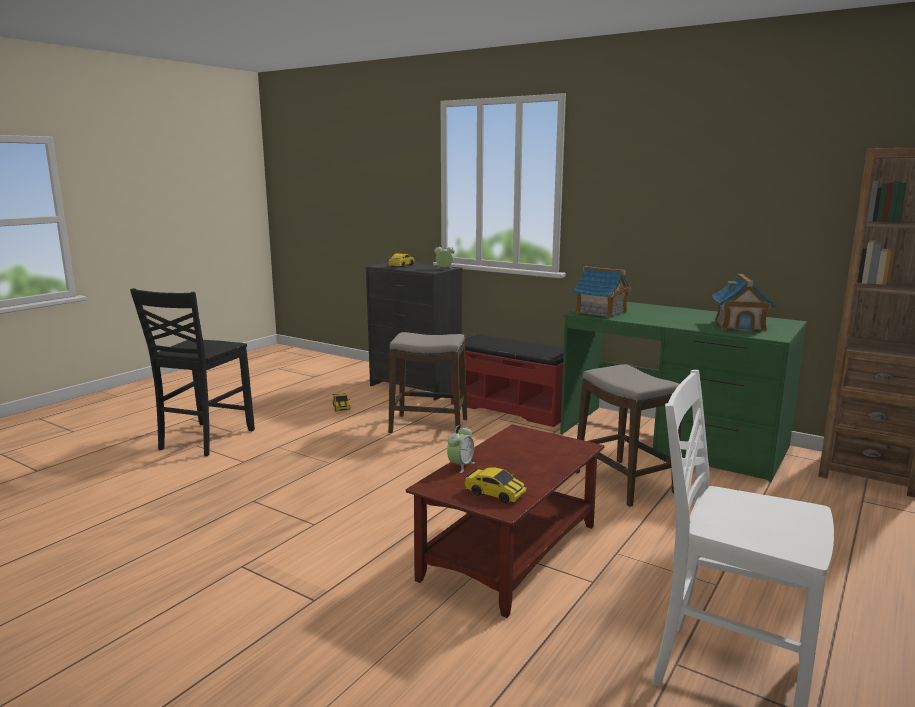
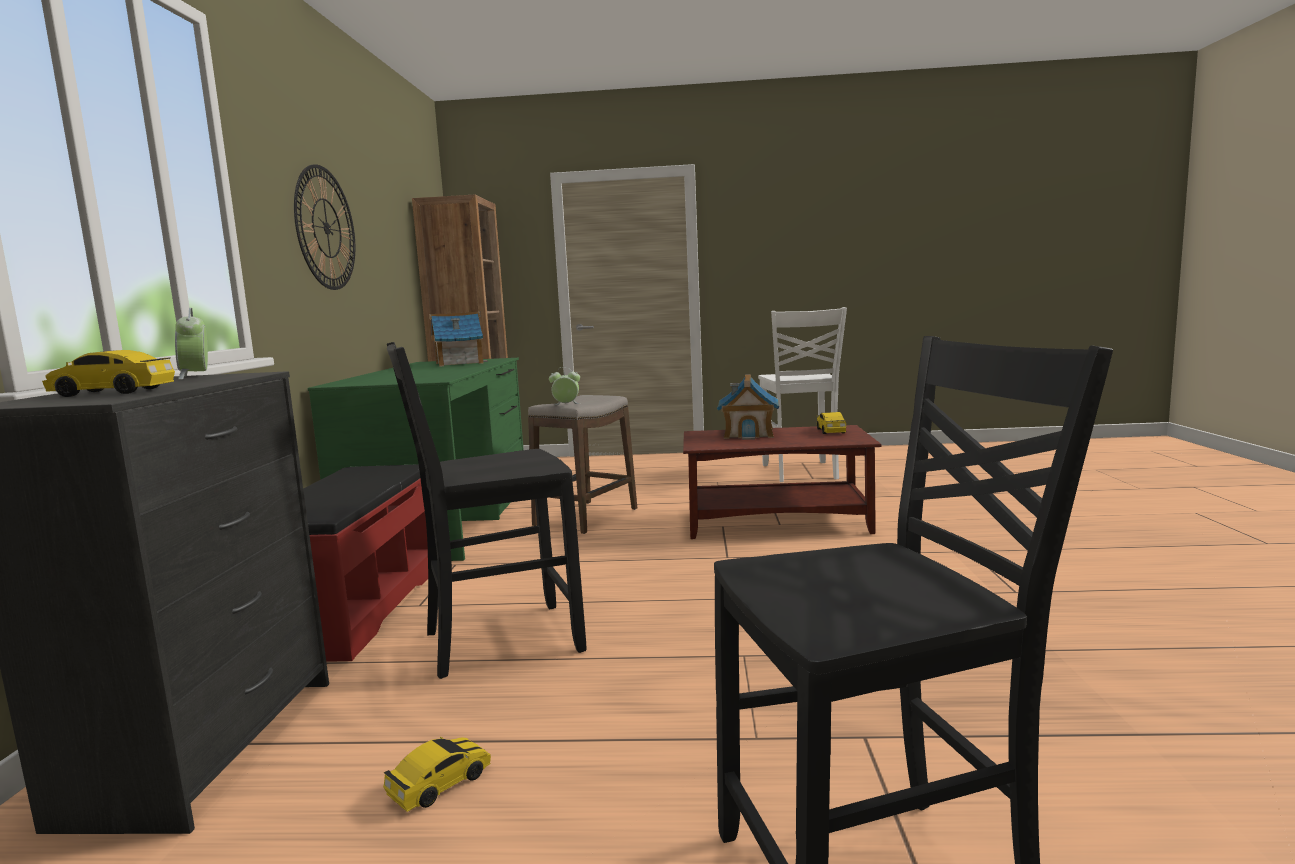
camera: 120 degrees left, 5 degrees down
stool [389,332,467,434] -> black chair [387,342,586,679]
alarm clock [447,425,475,473] -> alarm clock moved to [549,367,580,405]
toy house [574,266,632,318] -> toy house moved to [717,374,780,440]
none -> wall clock [294,164,355,290]

